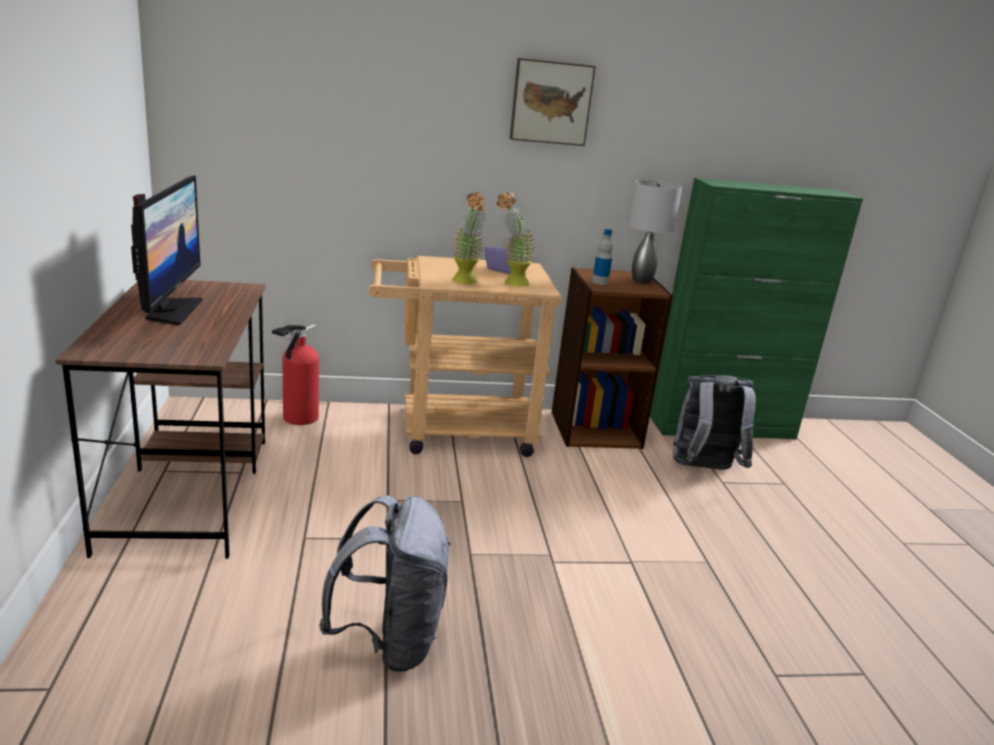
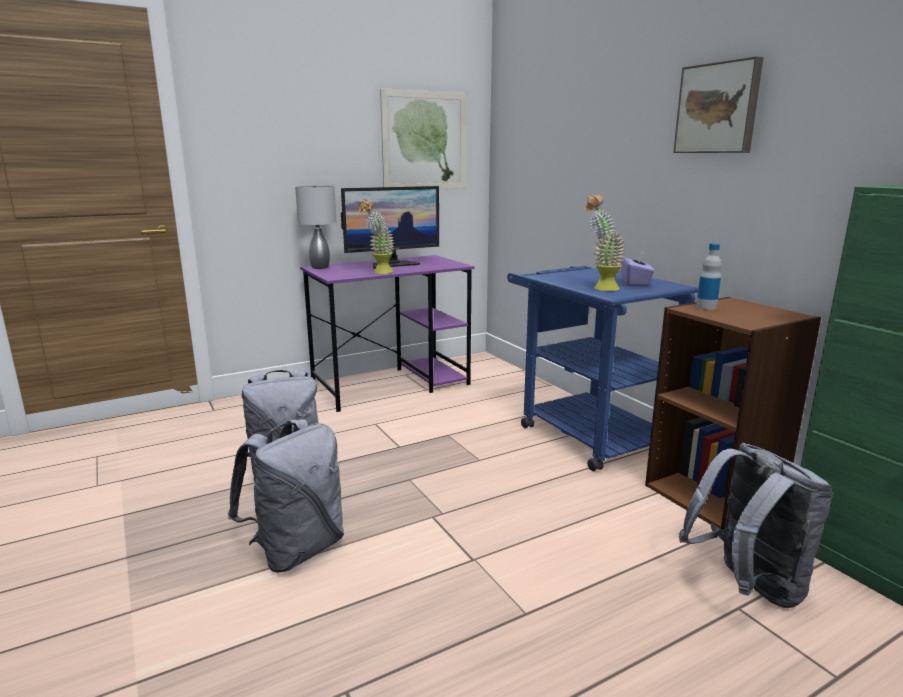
camera: 70 degrees right, 5 degrees down
brown desk [55,280,266,559] -> purple desk [300,255,475,412]
fire extinguisher [272,324,319,425] -> none
beige cart [368,256,562,457] -> blue cart [507,266,698,471]
potted plant [451,192,486,284] -> potted plant moved to [358,199,395,274]
grey table lamp [628,180,682,283] -> grey table lamp moved to [295,185,337,269]
none -> grey backpack [228,419,344,573]
none -> picture [380,89,466,189]

